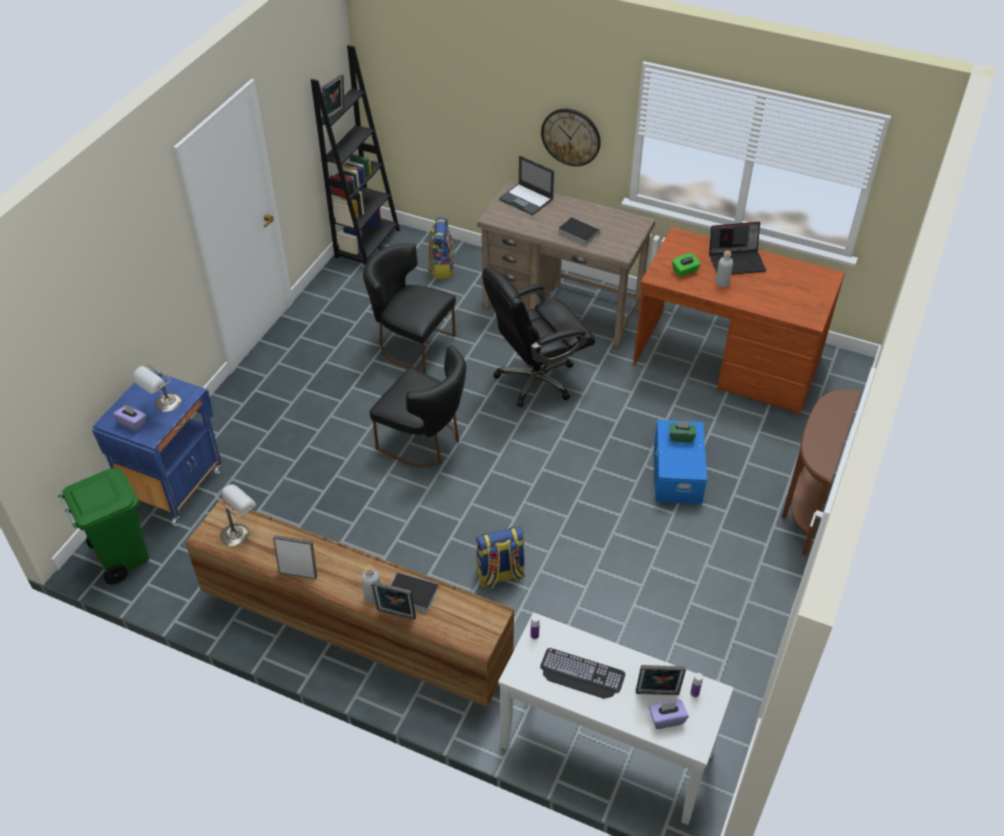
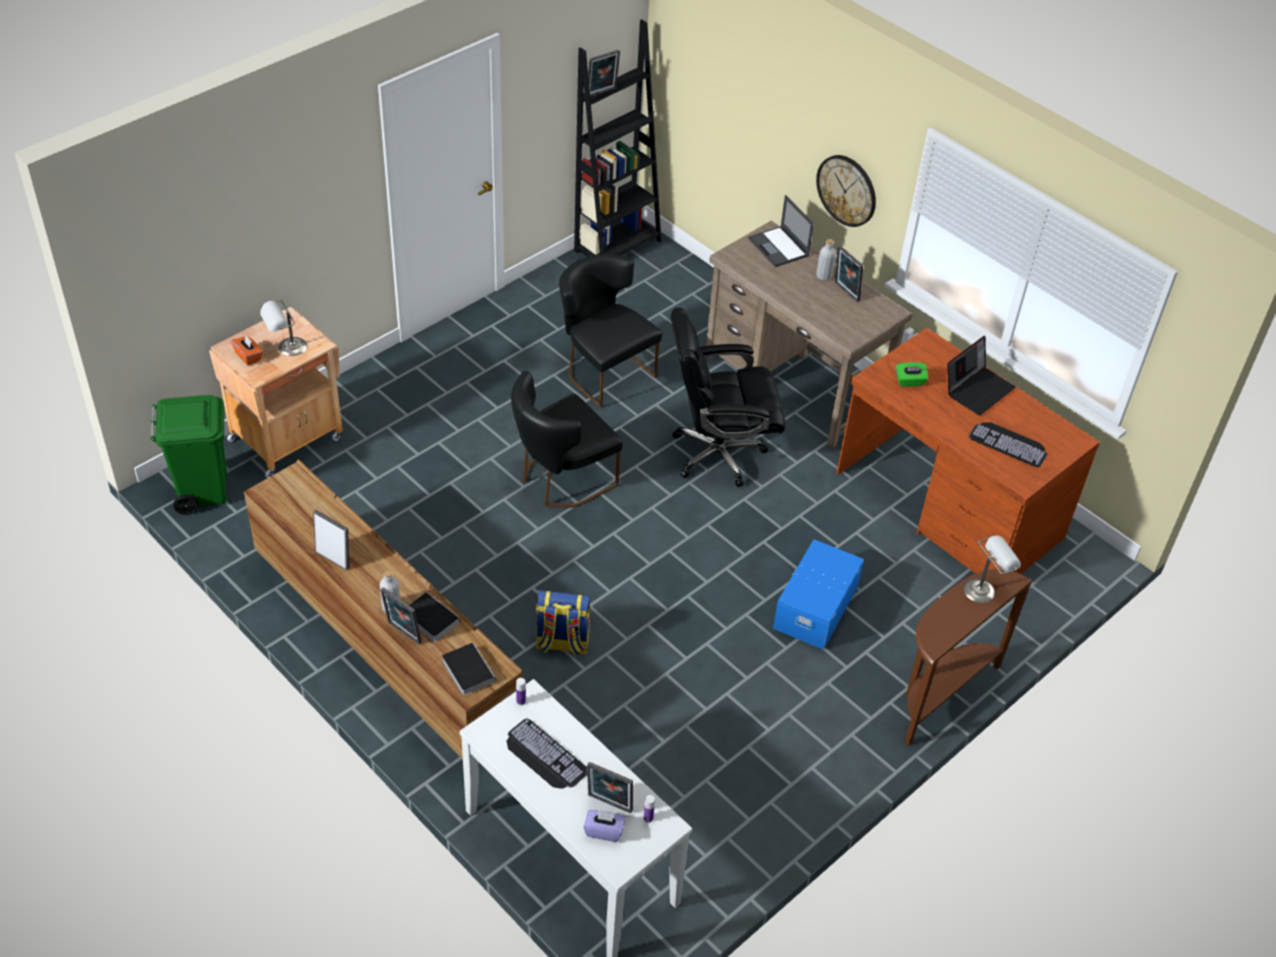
camera: 20 degrees right, 0 degrees up
blue cart [92,369,222,526] -> brown cart [209,307,342,478]
purple tissue box [113,404,146,431] -> orange tissue box [231,336,263,366]
white table lamp [214,484,256,546] -> white table lamp moved to [963,535,1021,603]
black chair [370,346,466,467] -> black chair turned 90 degrees clockwise [511,371,623,508]
backpack [428,217,455,279] -> none
book [558,217,600,246] -> book moved to [442,642,495,696]
green tissue box [669,421,696,443] -> none
laptop [709,222,766,275] -> laptop turned 60 degrees counterclockwise [948,336,1016,416]
grey bottle [715,250,733,288] -> grey bottle moved to [816,239,836,281]
none -> picture frame [835,246,863,302]
none -> keyboard [969,422,1047,468]

